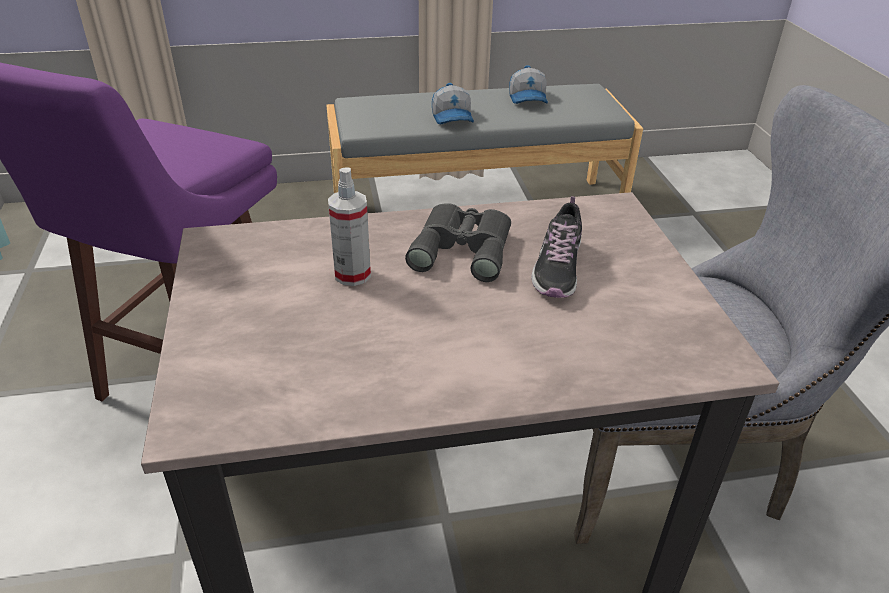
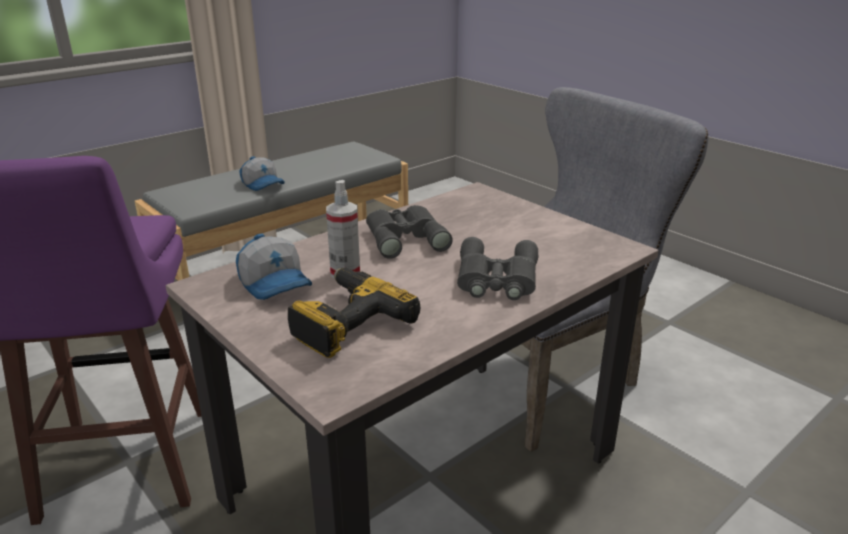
camera: 30 degrees left, 10 degrees down
cap [509,65,548,104] -> cap moved to [236,233,312,300]
shoe [531,196,582,298] -> none
none -> power drill [288,268,421,358]
none -> grey binoculars [457,237,538,300]

